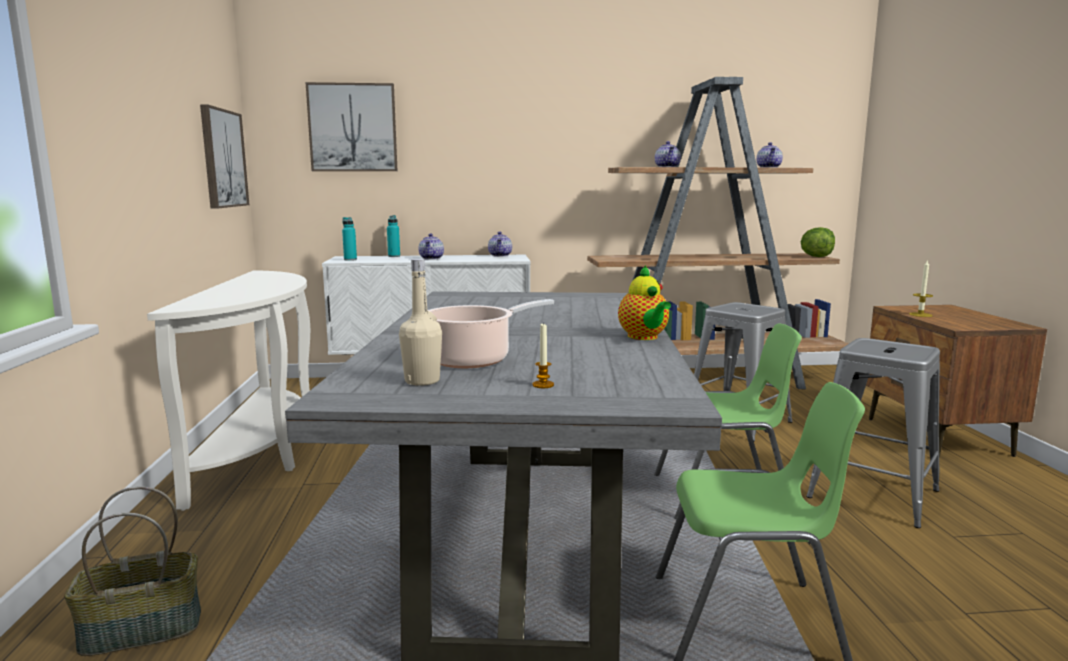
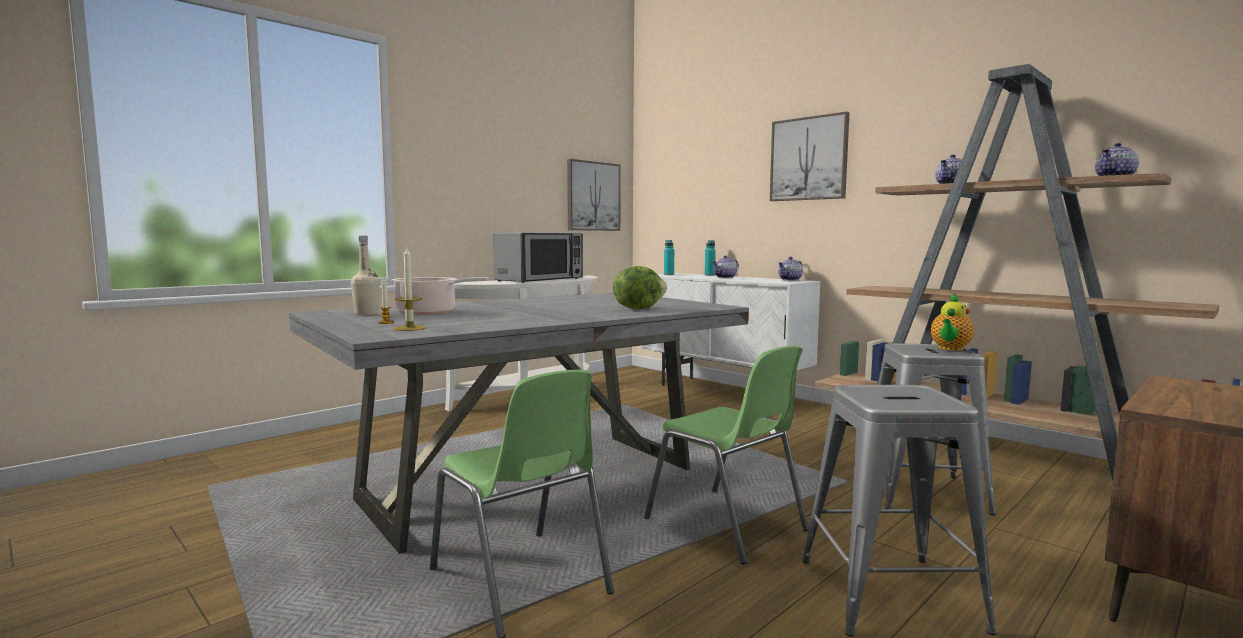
camera: 50 degrees right, 5 degrees down
basket [64,486,201,656] -> none
picture [306,82,398,171] -> picture moved to [770,111,850,201]
teapot [618,265,671,340] -> teapot moved to [931,293,974,351]
lettuce [801,227,835,257] -> lettuce moved to [613,266,667,309]
candle [909,259,933,317] -> candle moved to [394,247,426,331]
none -> microwave [493,233,583,283]

